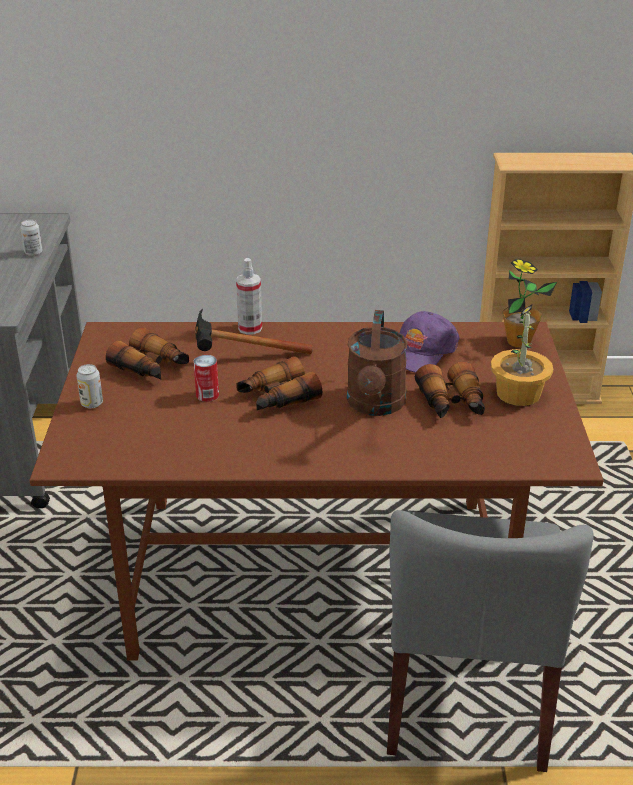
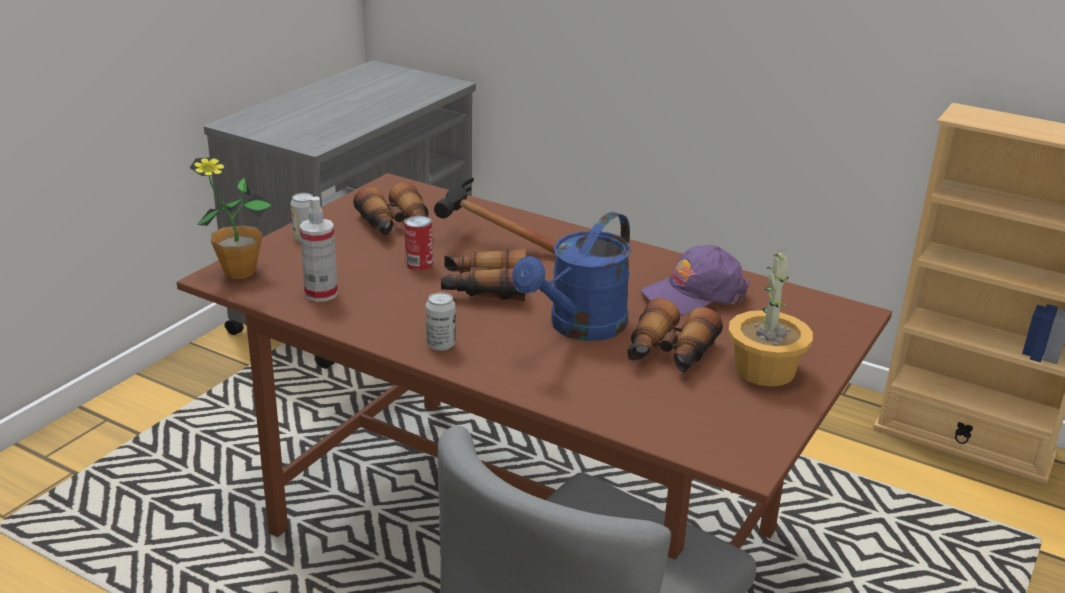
camera: 30 degrees right, 5 degrees down
can [20,220,42,256] -> can moved to [426,292,456,351]
spray bottle [236,258,262,335] -> spray bottle moved to [299,196,338,302]
brown watering can [347,310,408,416] -> blue watering can [512,212,631,341]
potted plant [502,259,557,347] -> potted plant moved to [190,157,272,279]

